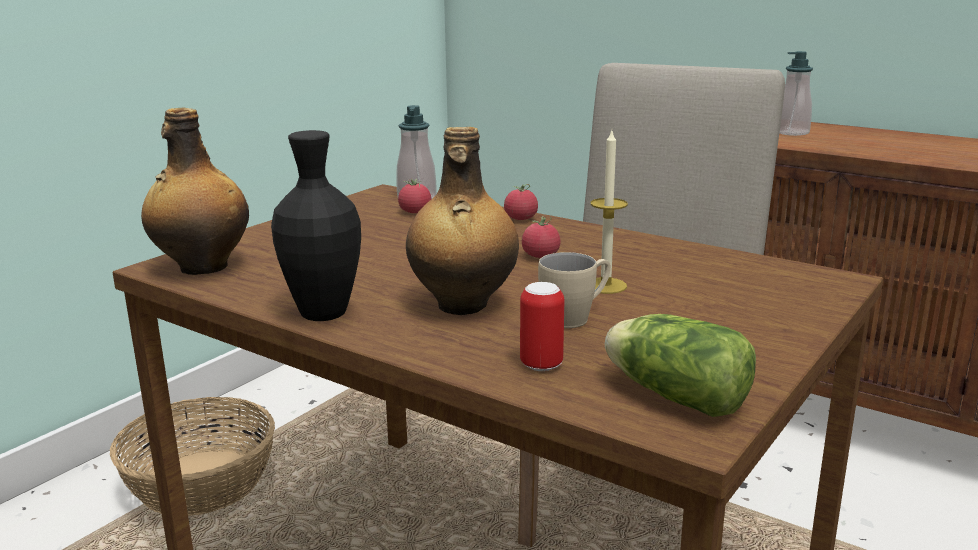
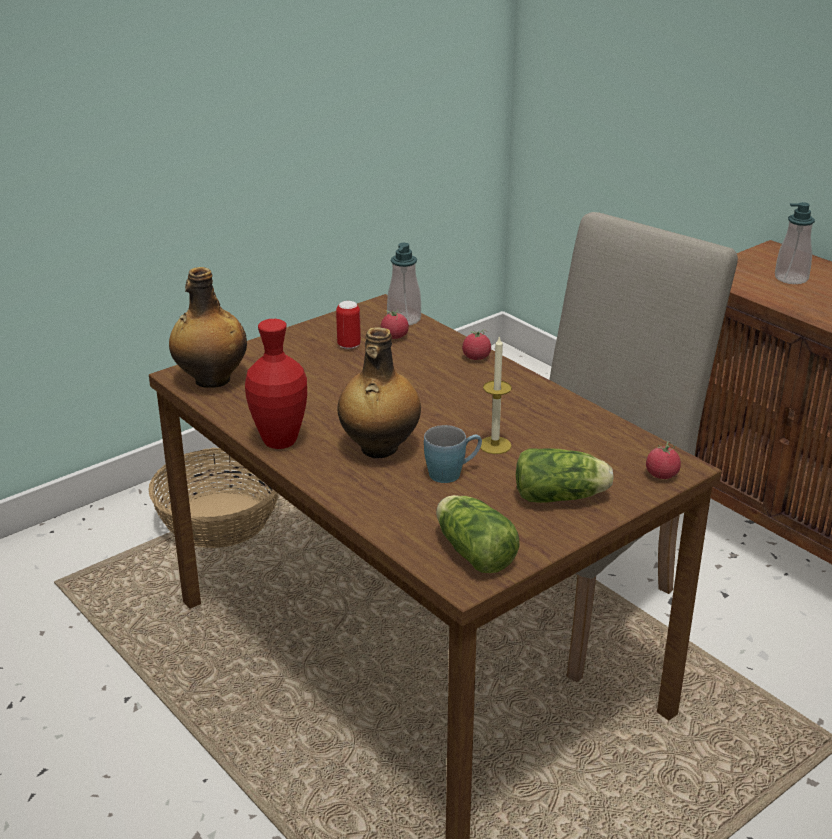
camera: 15 degrees right, 10 degrees up
black vase [271,130,361,321] -> red vase [245,319,307,449]
can [520,282,564,371] -> can moved to [336,301,361,349]
tomato [522,216,561,258] -> tomato moved to [646,441,681,479]
beige mug [538,252,611,328] -> blue mug [424,425,482,483]
none -> lettuce [516,448,614,503]

